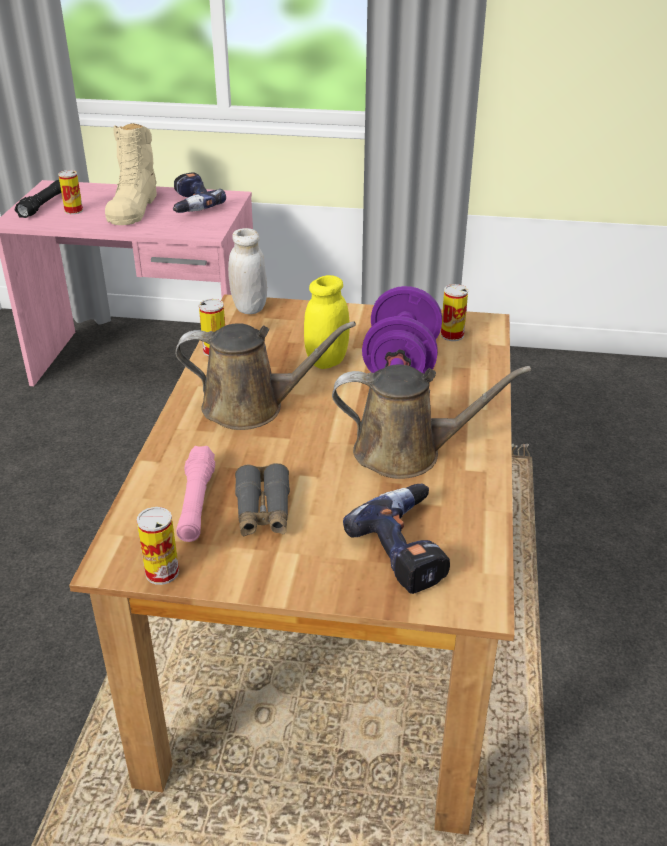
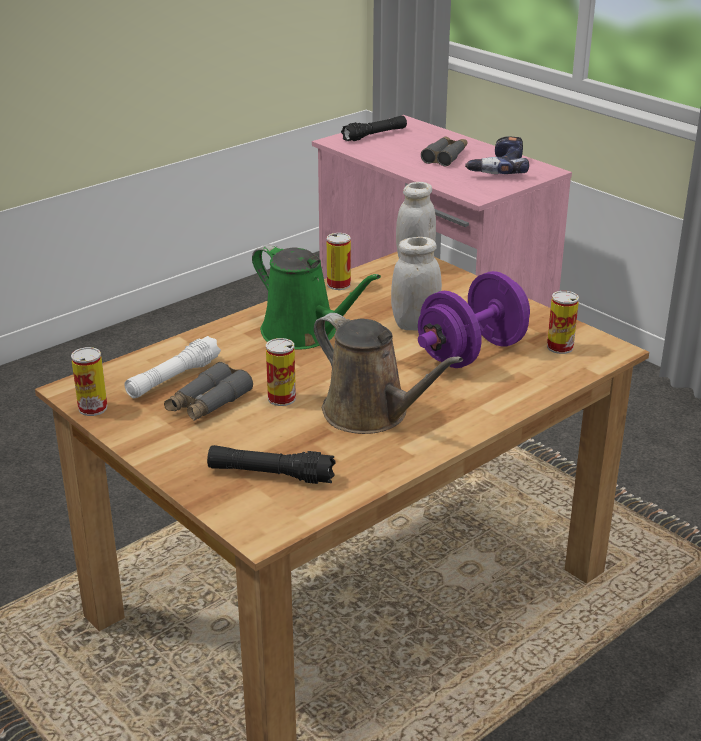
camera: 40 degrees right, 5 degrees down
can [58,170,83,214] -> can moved to [266,338,296,406]
beige boot [105,123,157,225] -> grey binoculars [421,136,467,166]
brown watering can [175,321,356,430] -> green watering can [252,244,381,350]
pink flashlight [176,446,215,542] -> white flashlight [125,336,221,398]
yellow jar [304,275,350,369] -> white jar [391,237,442,331]
power drill [343,484,450,594] -> black flashlight [207,445,336,484]

